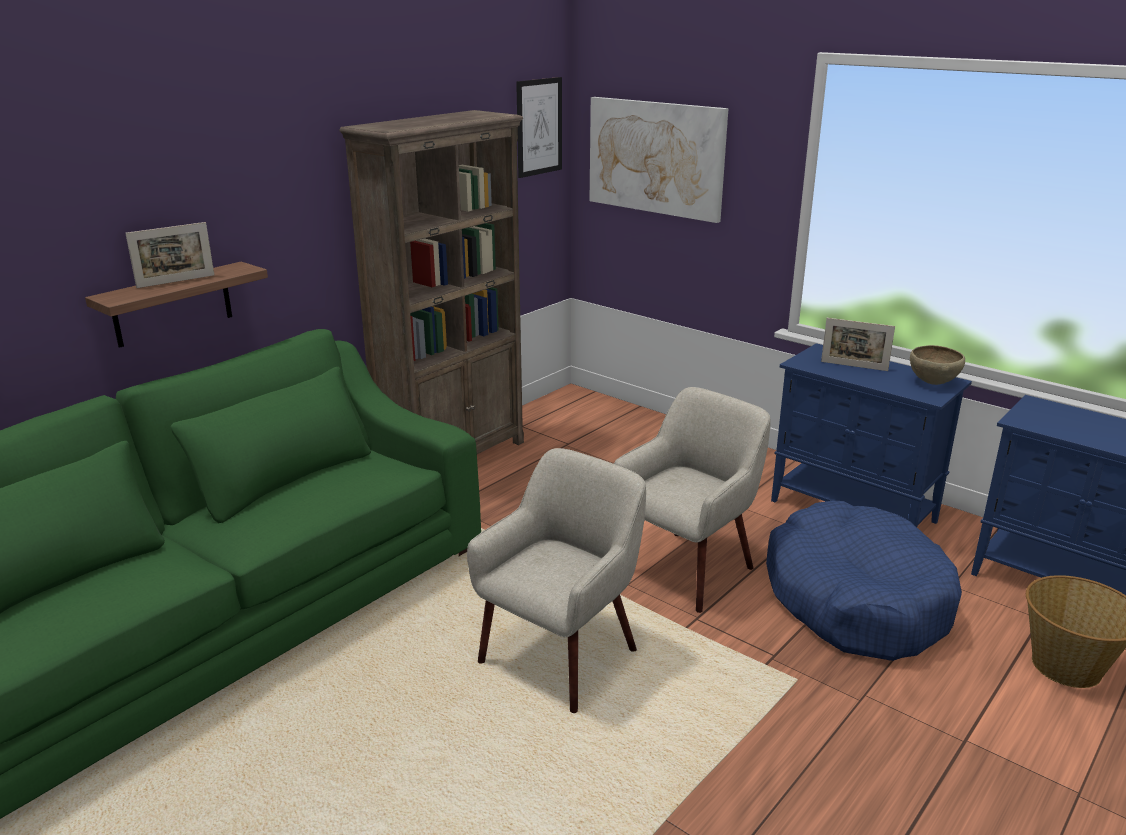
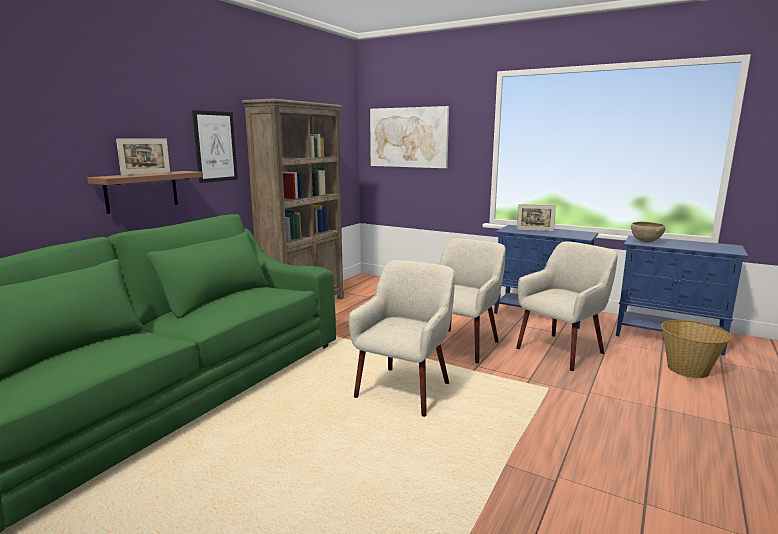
camera: 10 degrees left, 10 degrees down
picture [516,77,562,178] -> picture moved to [192,110,238,183]
blue dog bed [766,501,962,661] -> beige armchair [516,241,617,371]
brown bowl [910,345,965,385] -> brown bowl moved to [631,222,665,243]

